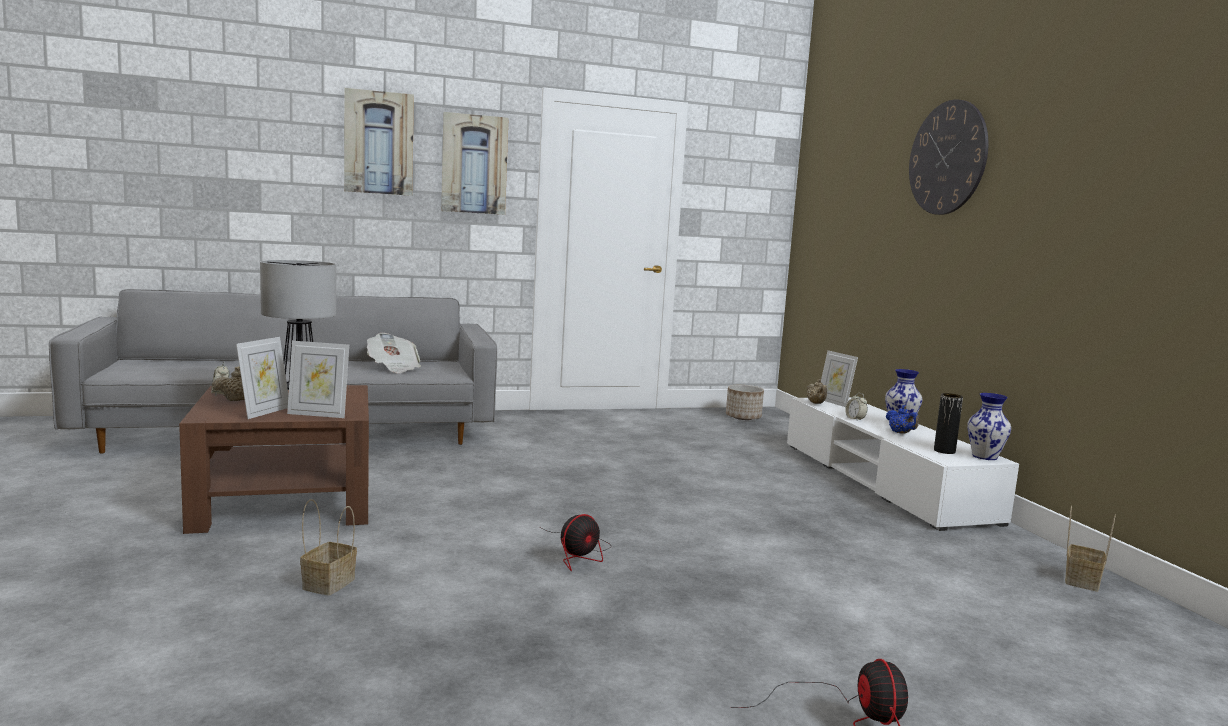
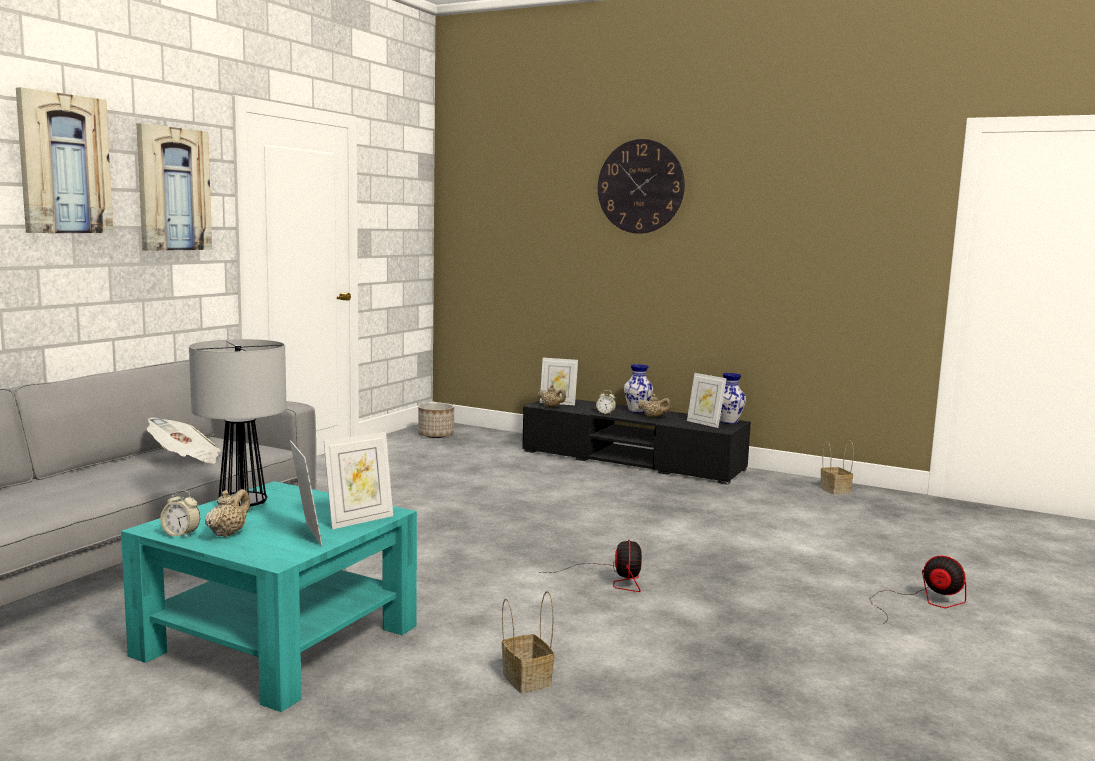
camera: 45 degrees left, 0 degrees up
brown coffee table [179,385,369,534] -> turquoise coffee table [121,481,417,712]
white tv stand [787,397,1019,531] -> black tv stand [522,399,751,484]
blue teapot [886,405,919,433] -> beige teapot [638,394,671,418]
black vase [934,393,963,454] -> picture frame [687,373,727,428]

